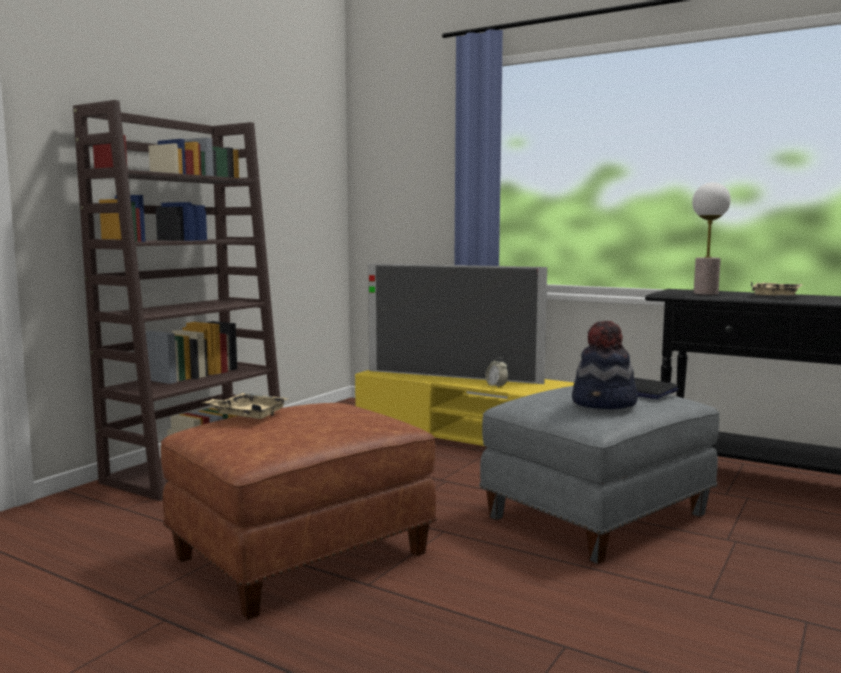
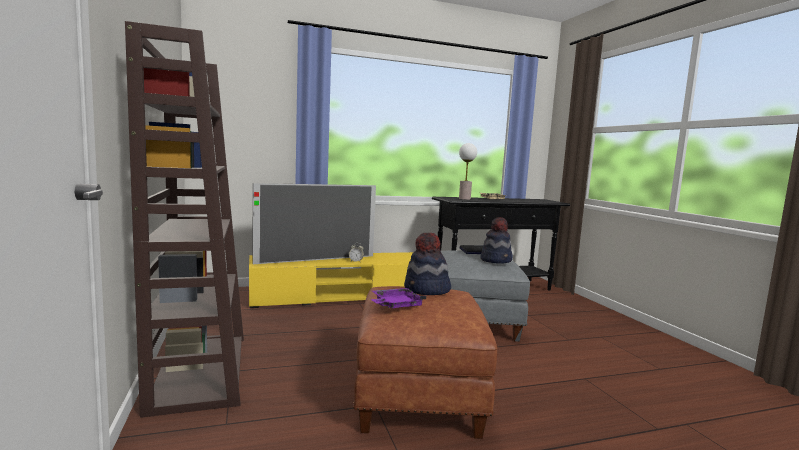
camera: 50 degrees left, 0 degrees up
beige tray [202,393,290,419] -> purple tray [371,288,427,308]
none -> hat [404,233,451,295]

